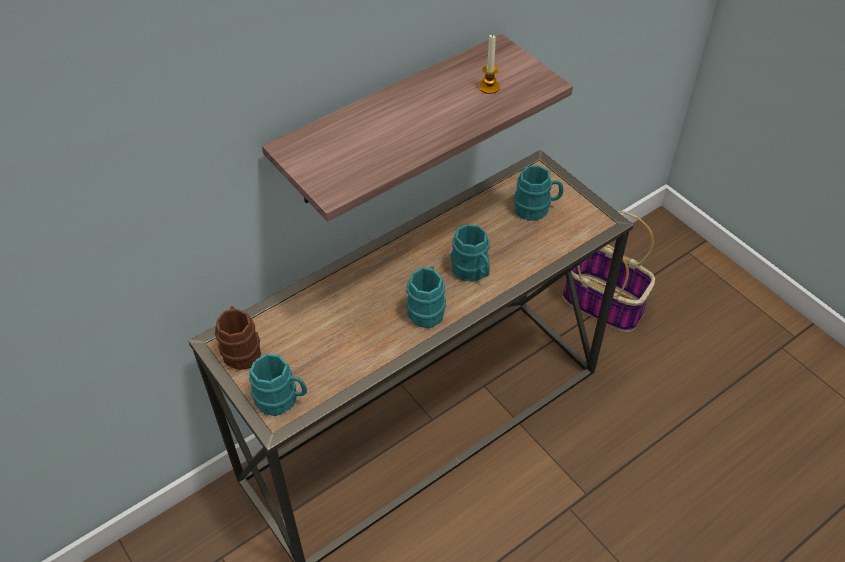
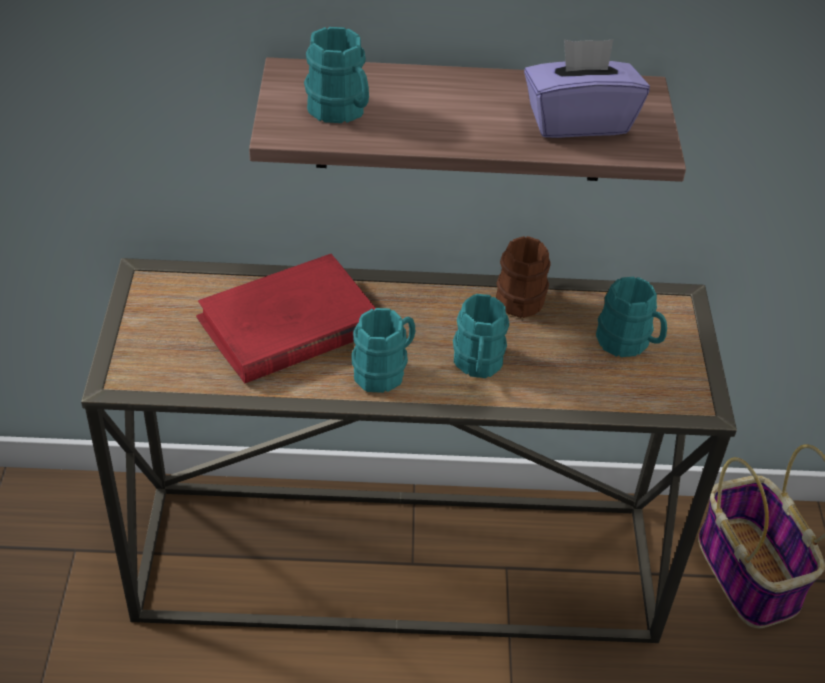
camera: 35 degrees right, 5 degrees down
brown mug [215,306,261,370] -> brown mug moved to [496,236,551,318]
turquoise mug [249,354,307,416] -> turquoise mug moved to [304,27,369,123]
candle [479,34,500,94] -> purple tissue box [524,39,650,138]
none -> red book [196,254,376,384]

